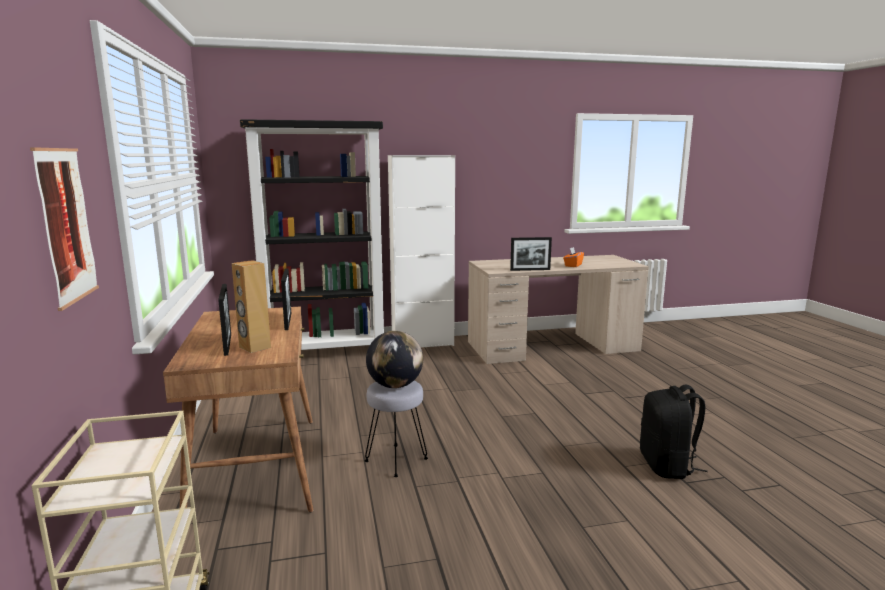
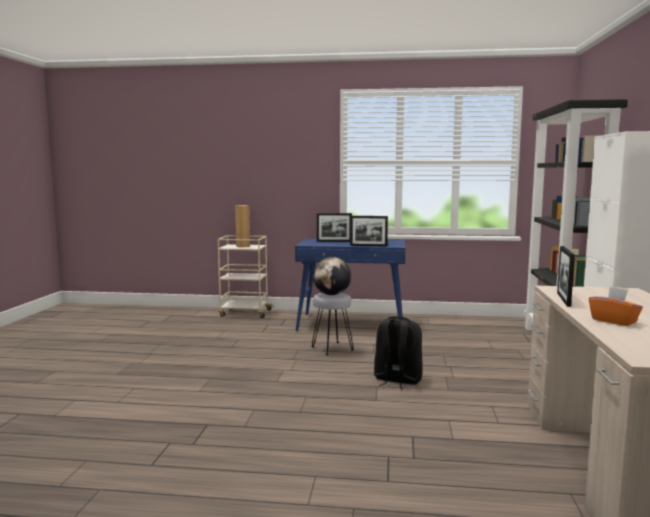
camera: 110 degrees right, 5 degrees down
picture [30,147,99,311] -> none
brown desk [163,306,313,513] -> blue desk [295,239,405,331]
brown speaker [232,260,271,353] -> brown speaker moved to [235,205,250,247]
black backpack [640,385,707,479] -> black backpack moved to [374,316,423,390]

